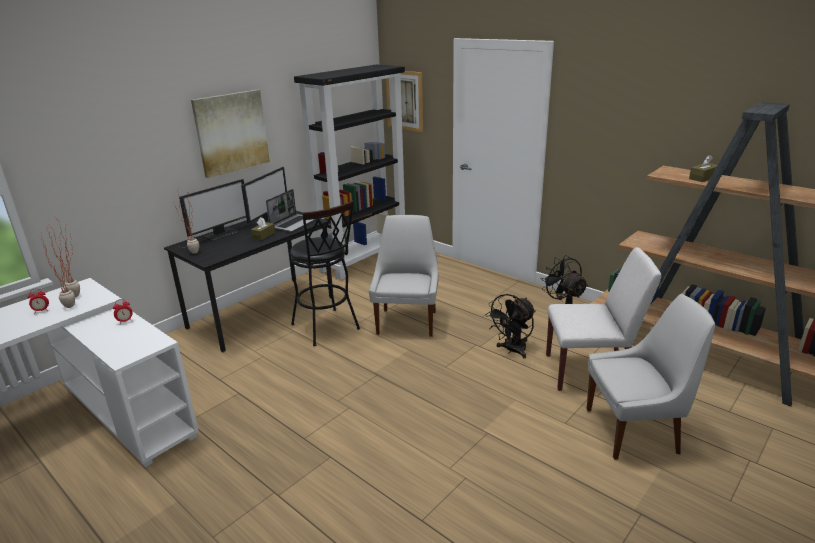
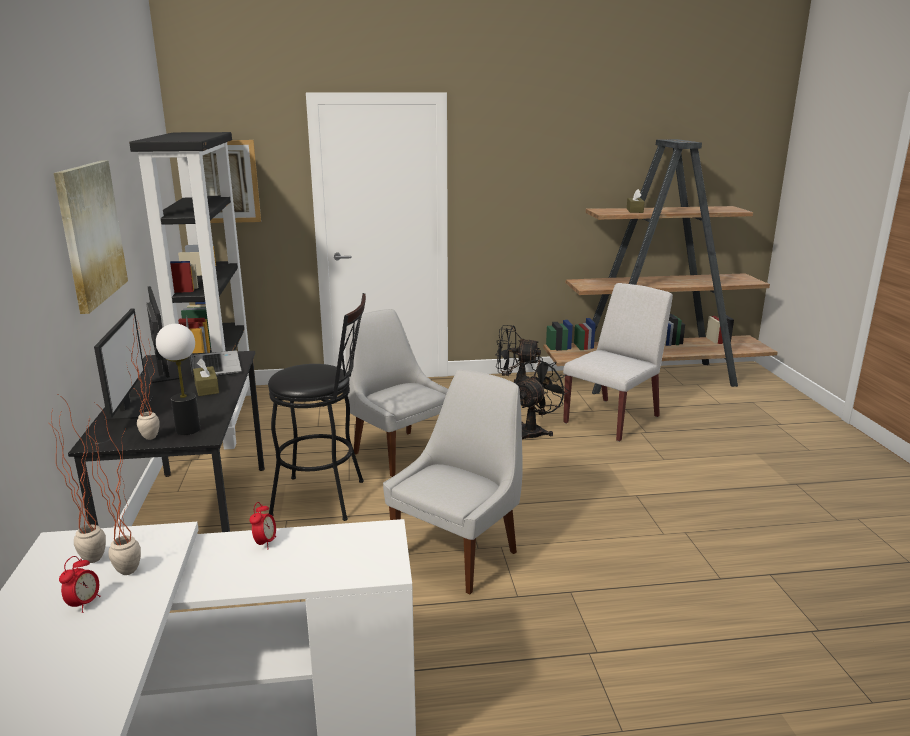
camera: 50 degrees left, 5 degrees down
black fan [485,294,536,358] -> black fan turned 135 degrees counterclockwise [516,357,570,440]
white chair [587,294,715,460] -> white chair moved to [383,370,523,594]
none -> table lamp [156,324,200,435]

